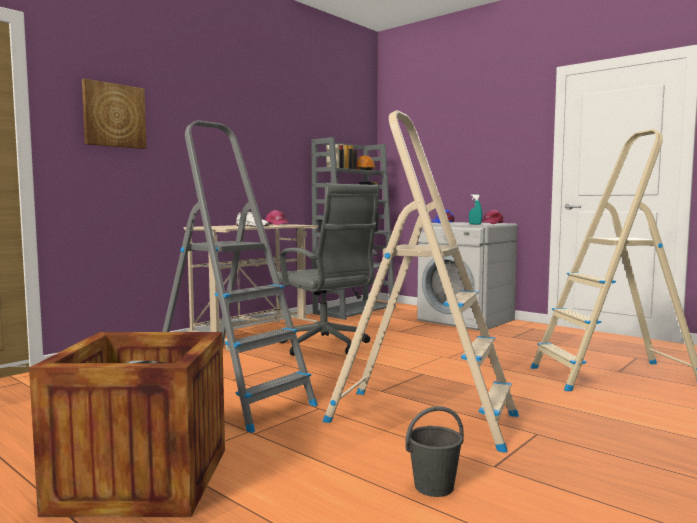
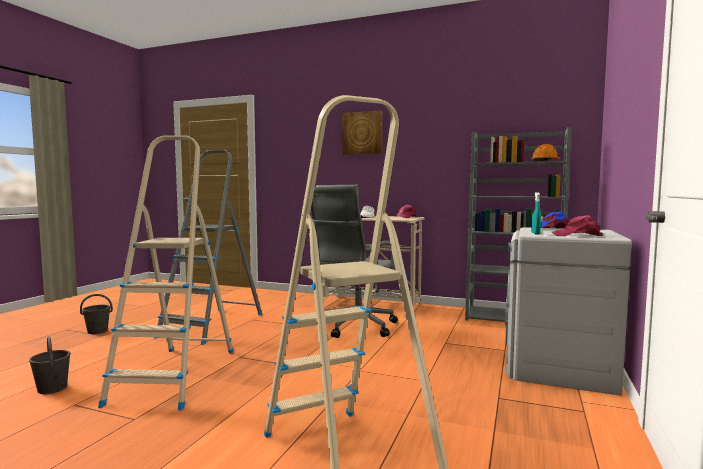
camera: 70 degrees right, 0 degrees up
crate [29,332,225,517] -> grey bucket [80,294,113,334]
picture [82,79,147,149] -> picture moved to [342,111,382,154]

